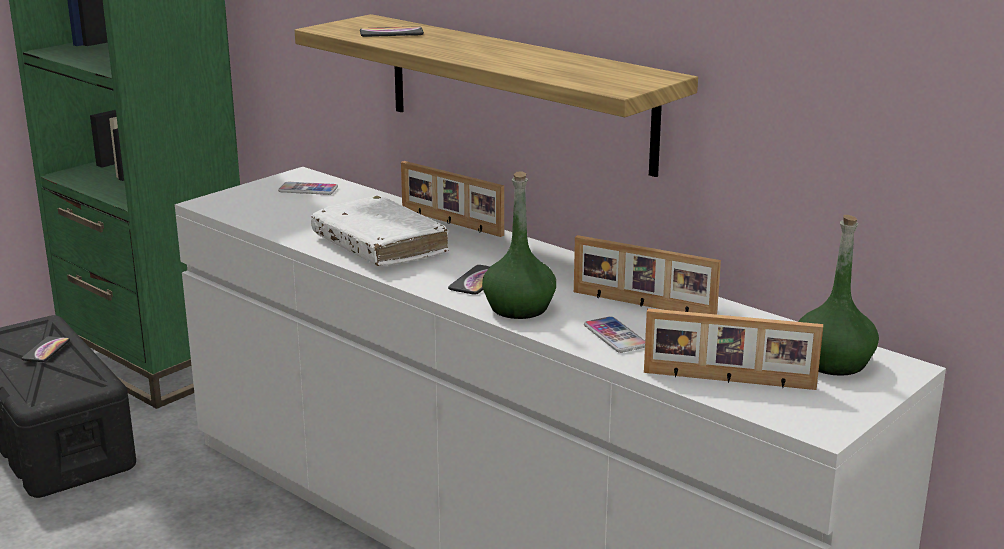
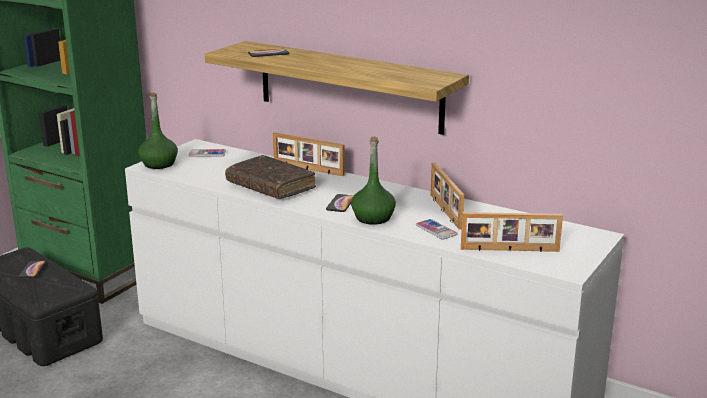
camera: 10 degrees left, 0 degrees up
white book [311,195,449,266] -> brown book [225,155,316,199]
picture frame [574,235,721,315] -> picture frame turned 60 degrees clockwise [431,163,464,229]
green bottle [798,215,879,376] -> green bottle moved to [138,92,178,169]

